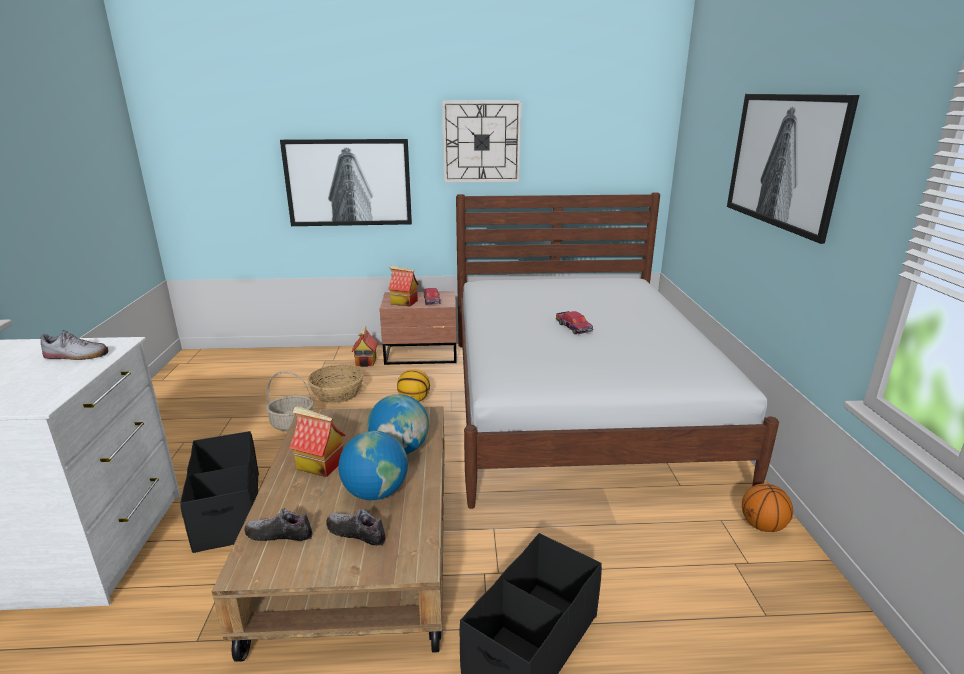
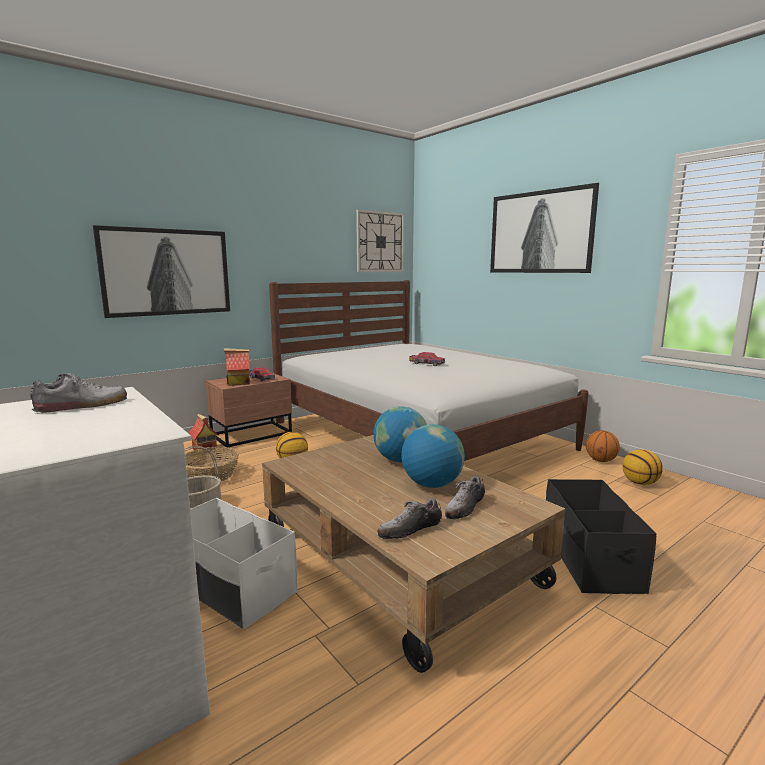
camera: 35 degrees left, 10 degrees down
black storage box [180,431,259,553] -> white storage box [190,498,297,630]
toy house [289,406,345,477] -> none
shoe [326,508,386,546] -> shoe turned 45 degrees counterclockwise [445,476,485,519]
wall clock [442,101,521,182] -> wall clock moved to [356,210,404,272]
none -> basketball [623,449,663,485]

